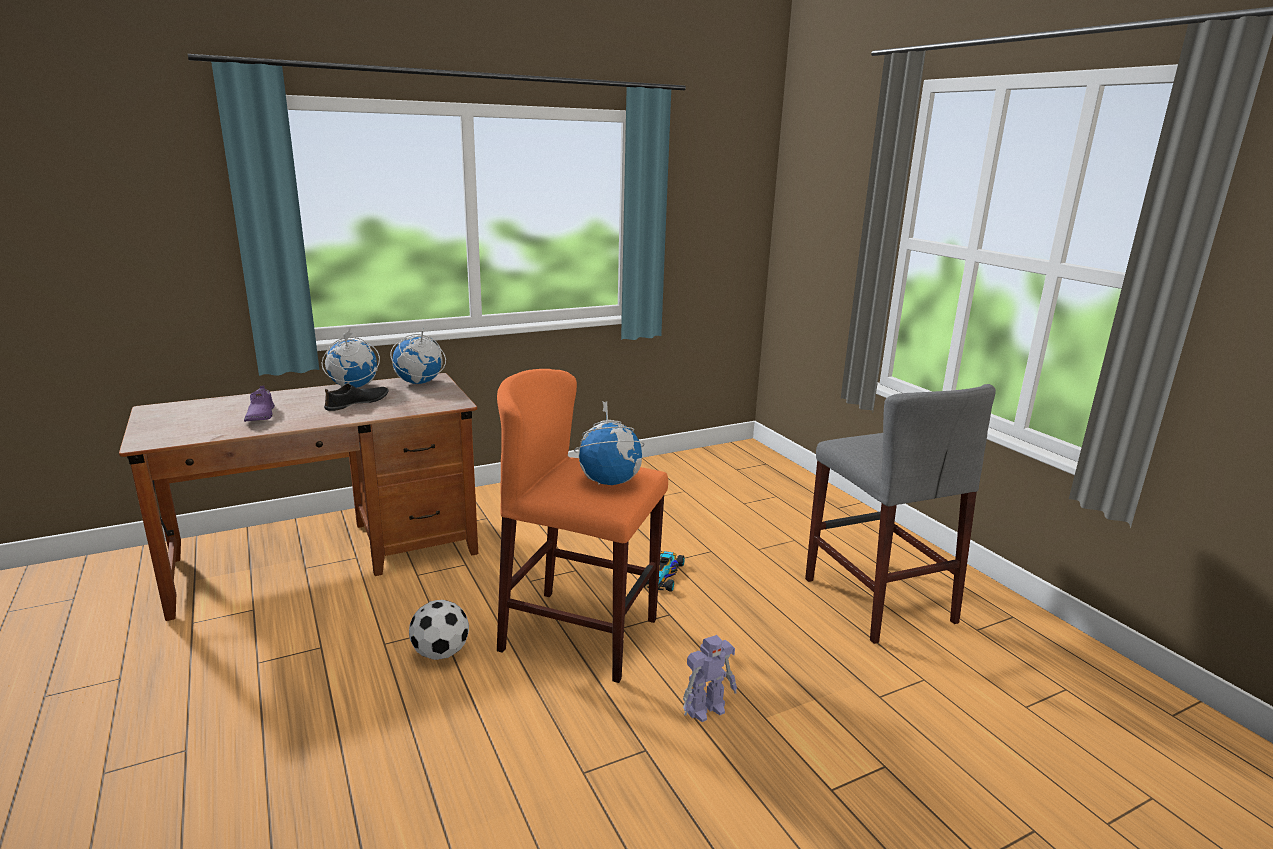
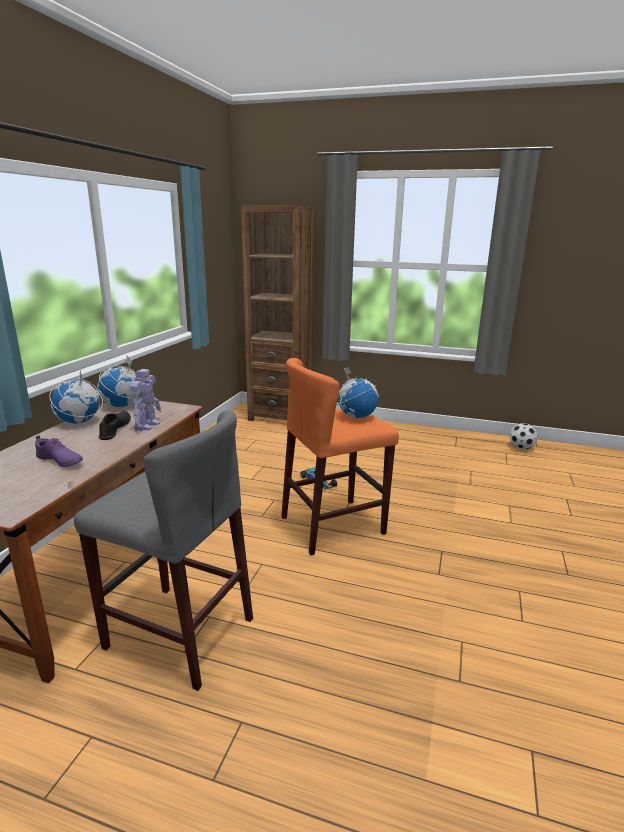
camera: 45 degrees left, 0 degrees up
football [409,600,469,660] -> football moved to [509,423,538,450]
toy robot [683,635,737,722] -> toy robot moved to [129,369,161,431]
grey stool [805,384,996,644] -> grey stool moved to [74,410,253,691]
none -> brown bookcase [241,205,314,421]

